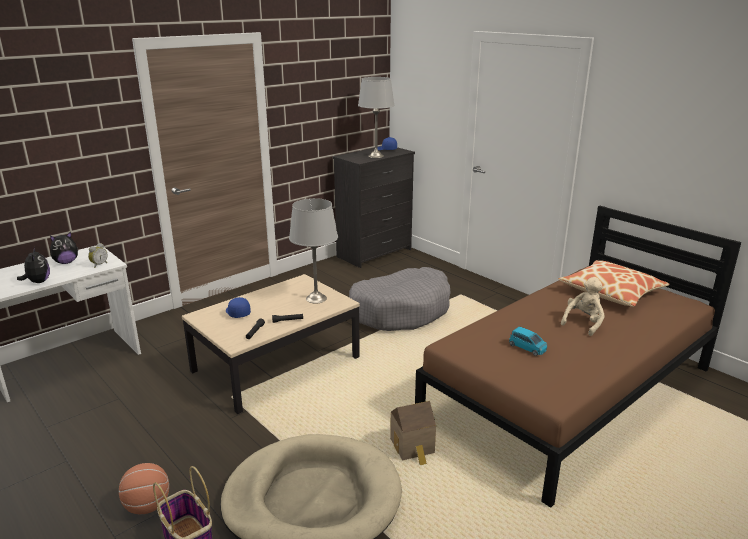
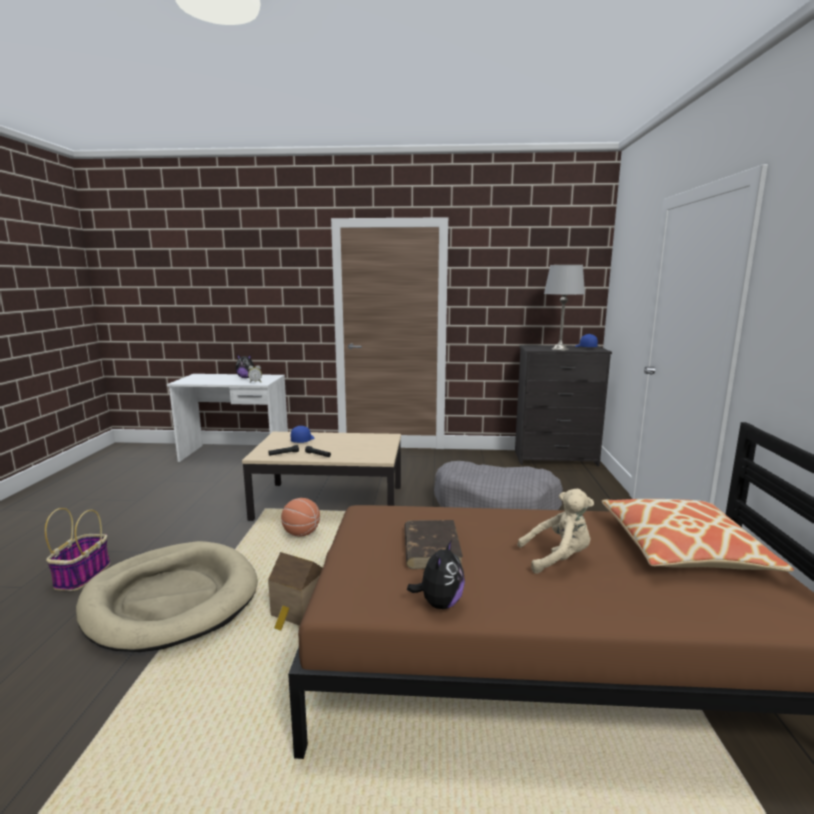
camera: 45 degrees right, 10 degrees down
plush toy [17,247,50,283] -> plush toy moved to [407,539,465,609]
basketball [119,463,169,514] -> basketball moved to [281,498,320,537]
grey table lamp [289,198,338,304] -> none
blue toy car [509,326,548,356] -> brown book [405,520,463,569]

